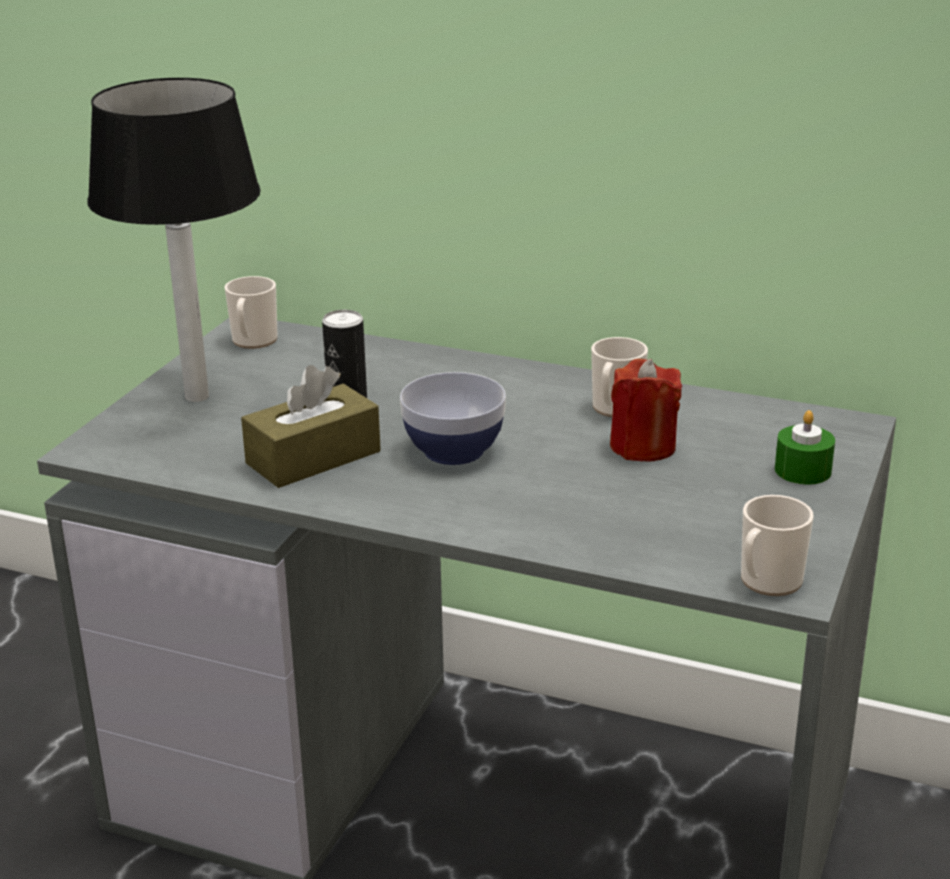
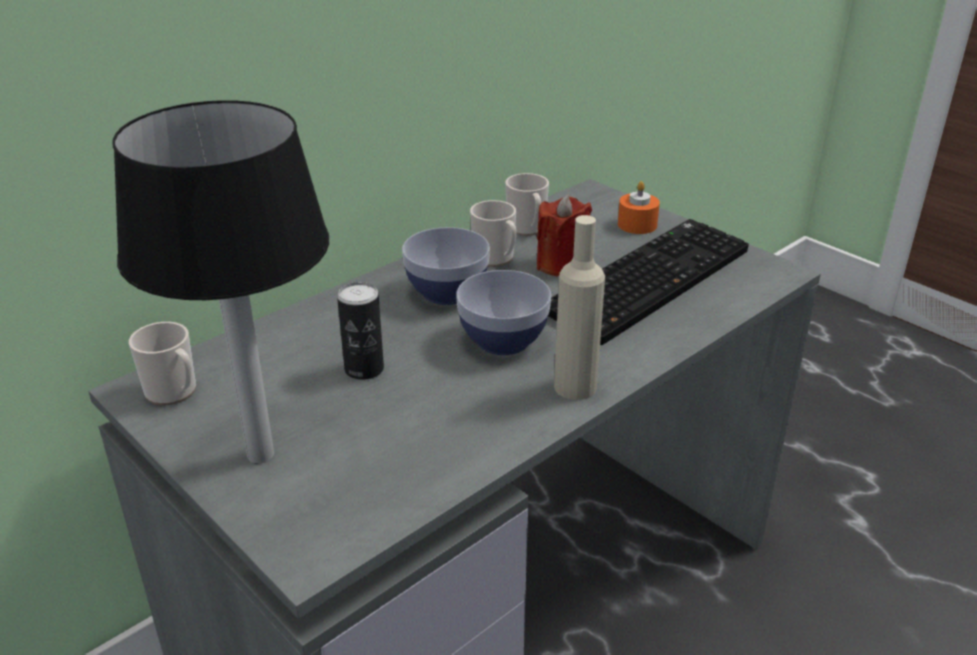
camera: 65 degrees left, 5 degrees up
brown tissue box [241,365,381,488] -> none
mug [741,495,814,596] -> mug moved to [505,173,549,236]
green candle [775,410,835,485] -> orange candle [618,181,660,234]
none -> bowl [402,227,490,305]
none -> keyboard [548,219,749,345]
none -> beige bottle [554,215,605,400]

